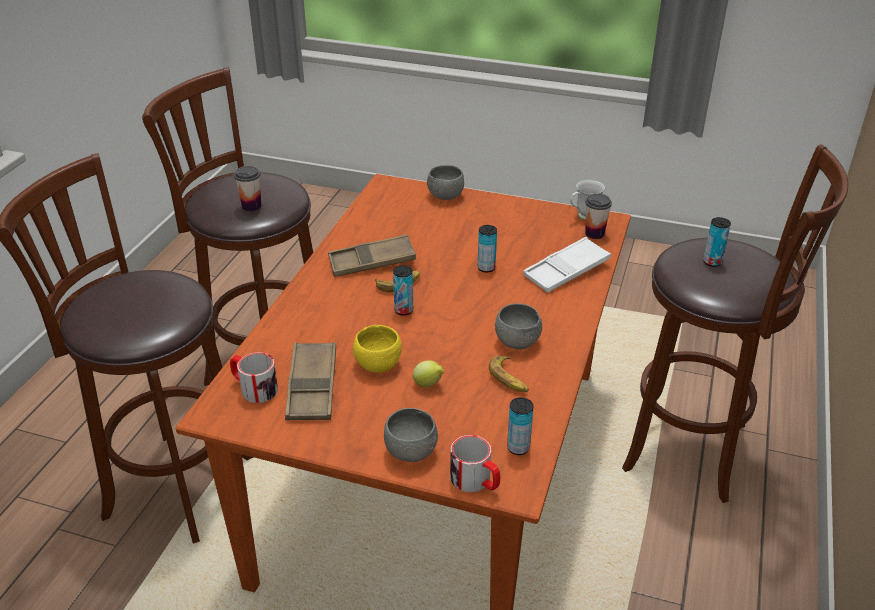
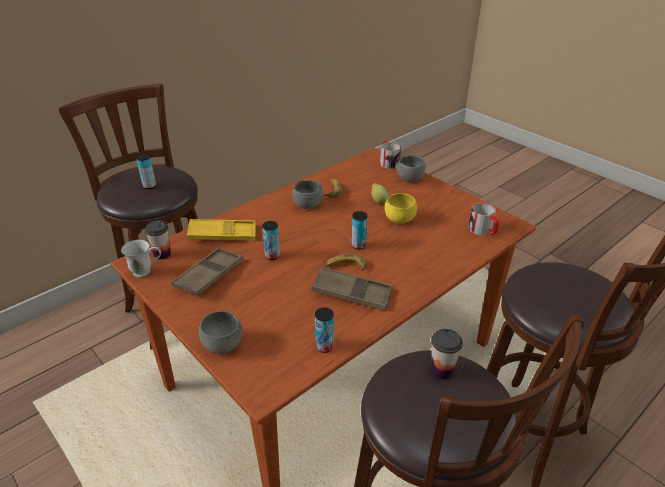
camera: 150 degrees left, 0 degrees up
brown tray [285,342,336,420] -> brown tray moved to [171,248,244,296]
can [507,397,534,455] -> can moved to [315,307,334,353]
white tray [523,237,611,293] -> yellow tray [187,219,256,241]

